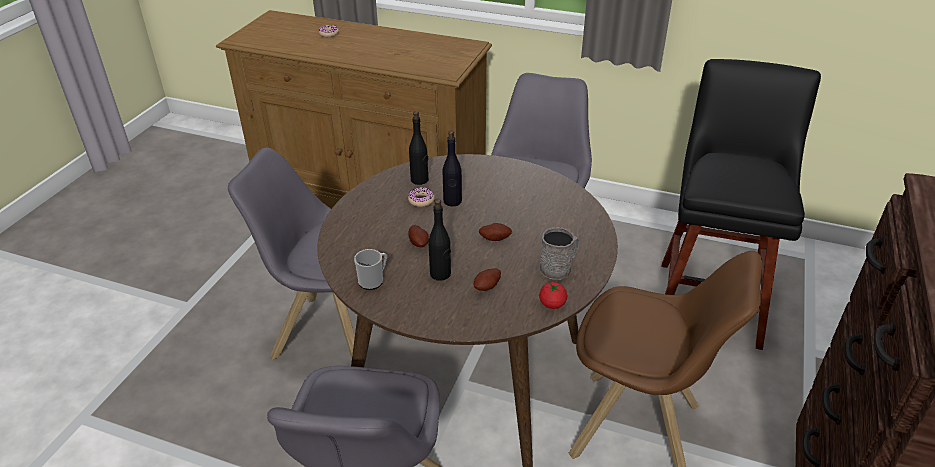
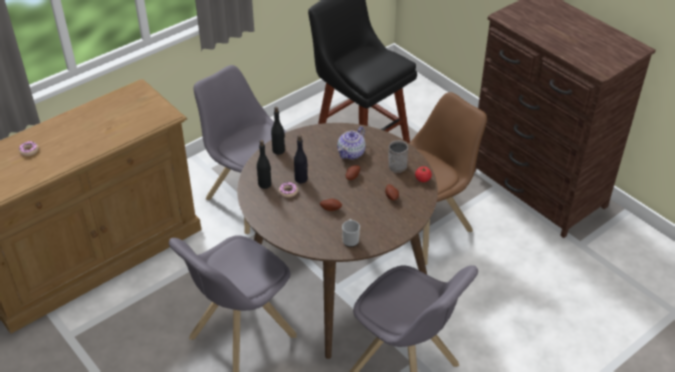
camera: 60 degrees left, 5 degrees up
black bottle [429,199,451,281] -> black bottle moved to [271,107,285,155]
none -> teapot [337,127,366,159]

